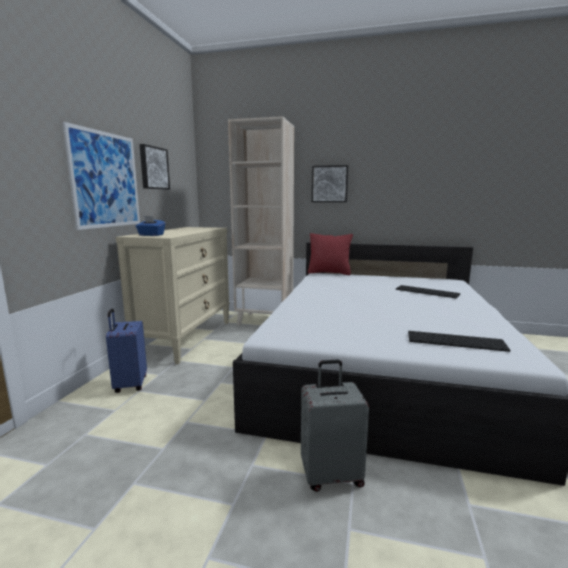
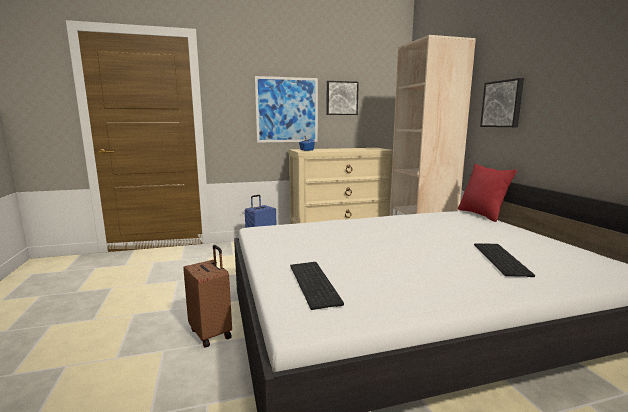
camera: 60 degrees right, 0 degrees up
grey suitcase [301,360,369,492] -> brown suitcase [183,245,232,348]

